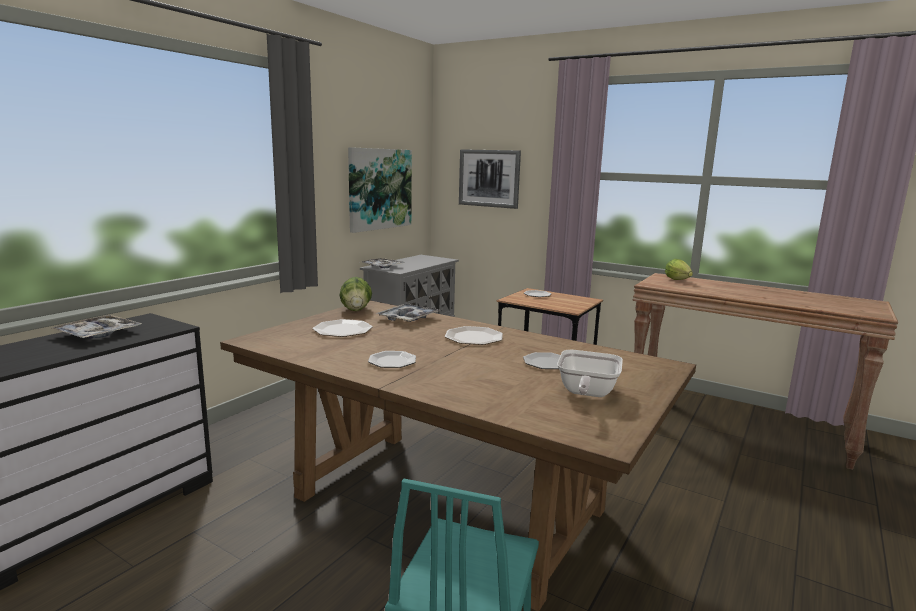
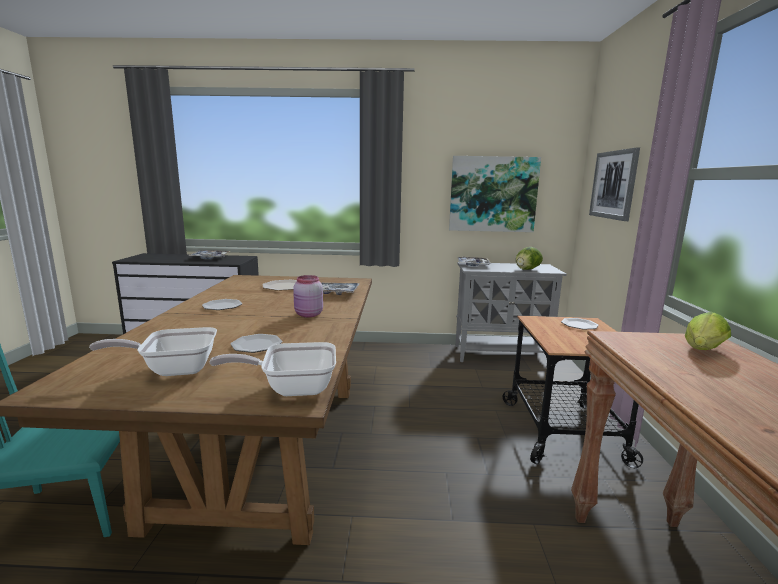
camera: 60 degrees right, 0 degrees up
lettuce [339,277,372,311] -> lettuce moved to [516,247,543,270]
plate [445,326,503,345] -> pink jar [293,275,323,317]
none -> frying pan [209,342,336,396]

